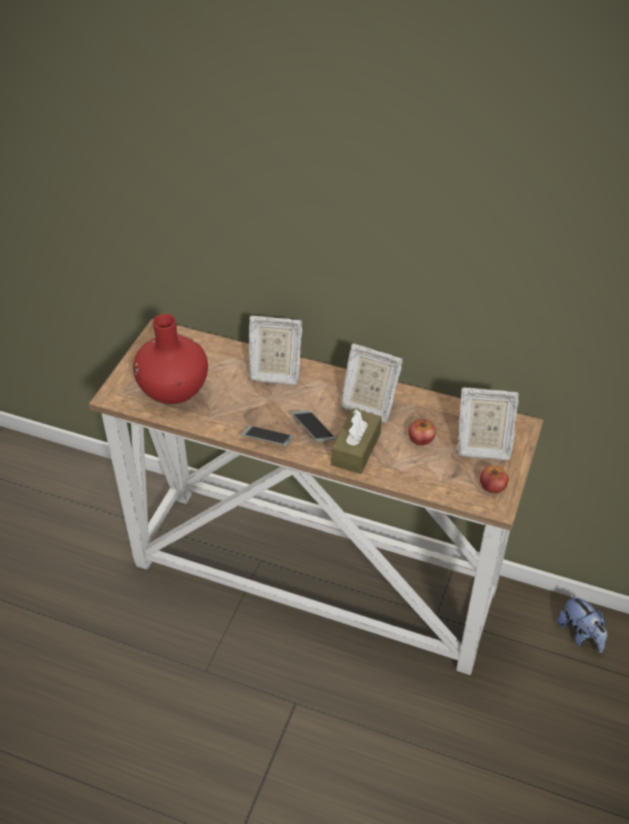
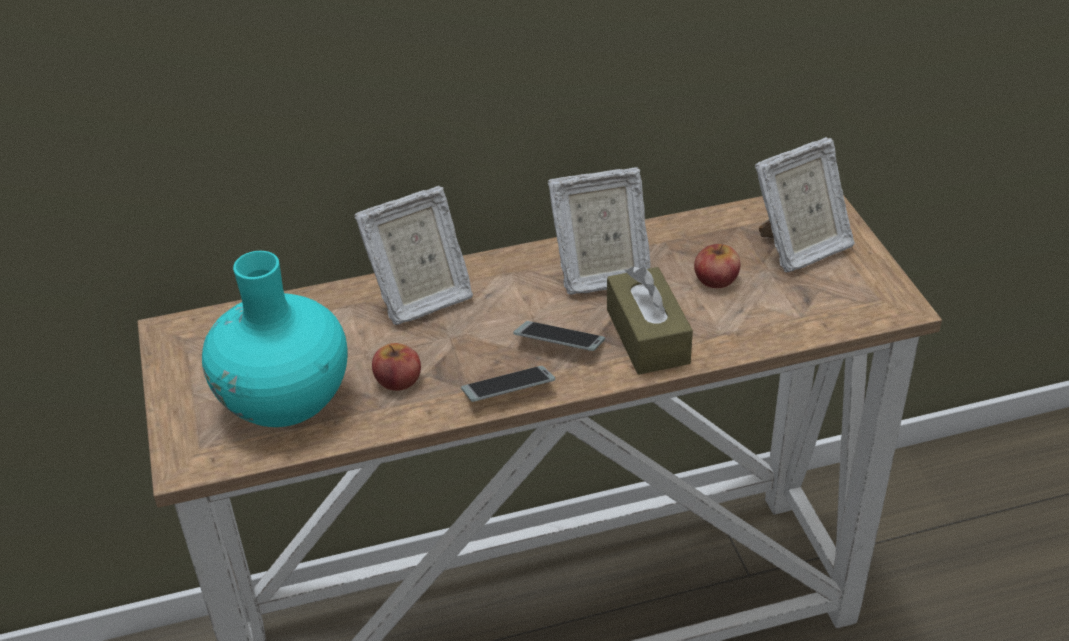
camera: 35 degrees left, 5 degrees down
red vase [133,314,208,404] -> turquoise vase [202,251,348,427]
apple [480,465,509,493] -> apple moved to [372,343,421,391]
plush toy [557,593,608,653] -> none

